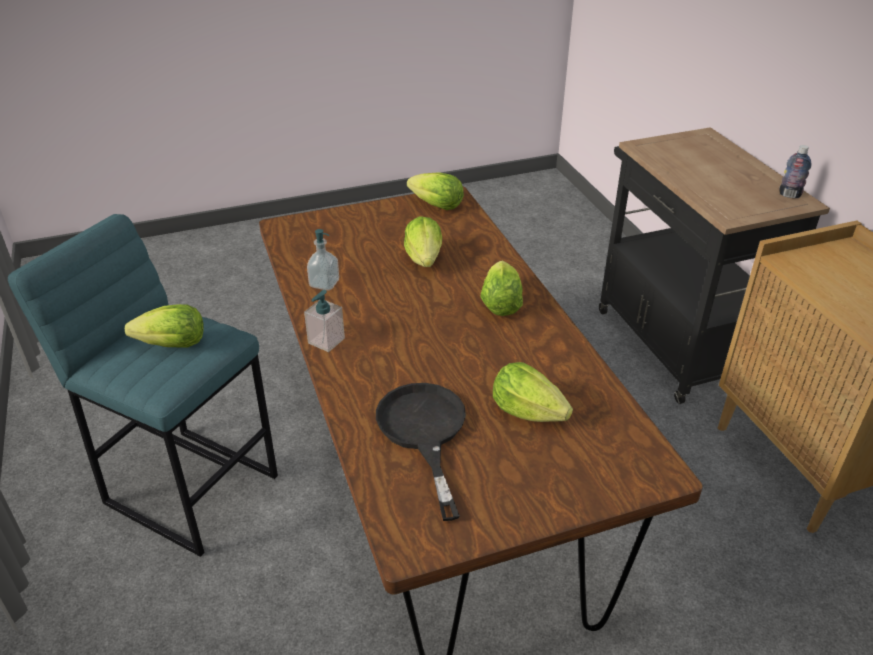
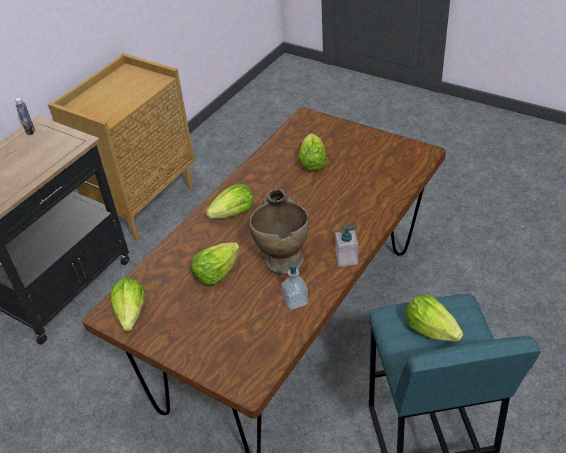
camera: 125 degrees left, 5 degrees up
black frying pan [376,383,466,521] -> none
none -> beige vase [249,189,309,274]

